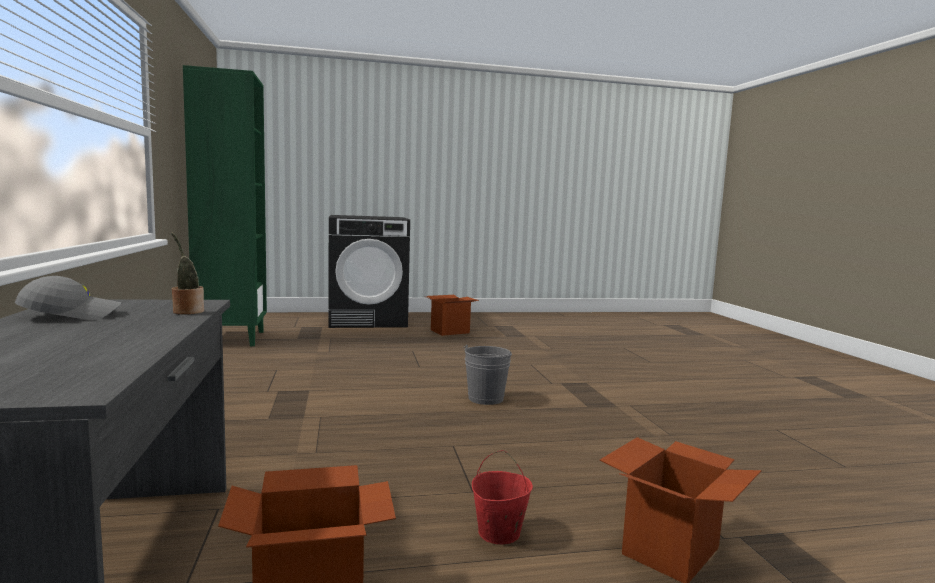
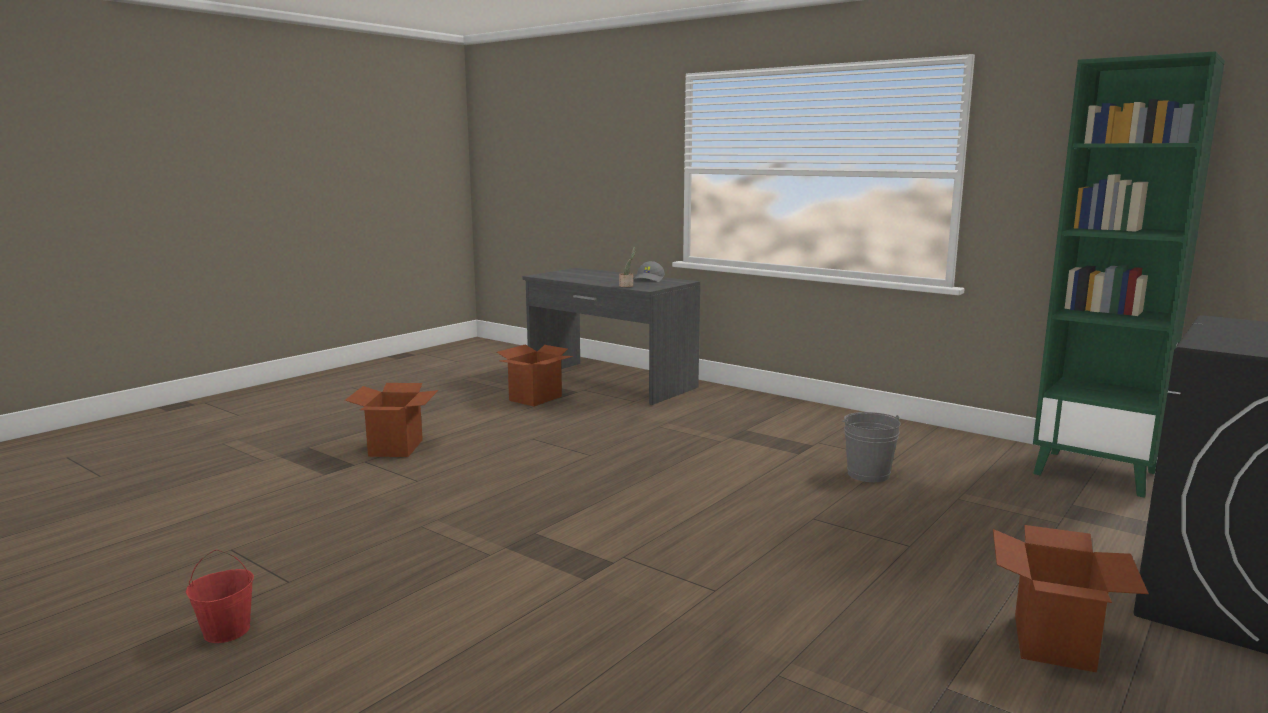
camera: 140 degrees right, 5 degrees up
grey bucket [463,345,512,405] -> grey bucket moved to [842,412,901,482]
red bucket [472,450,533,545] -> red bucket moved to [186,549,254,643]

